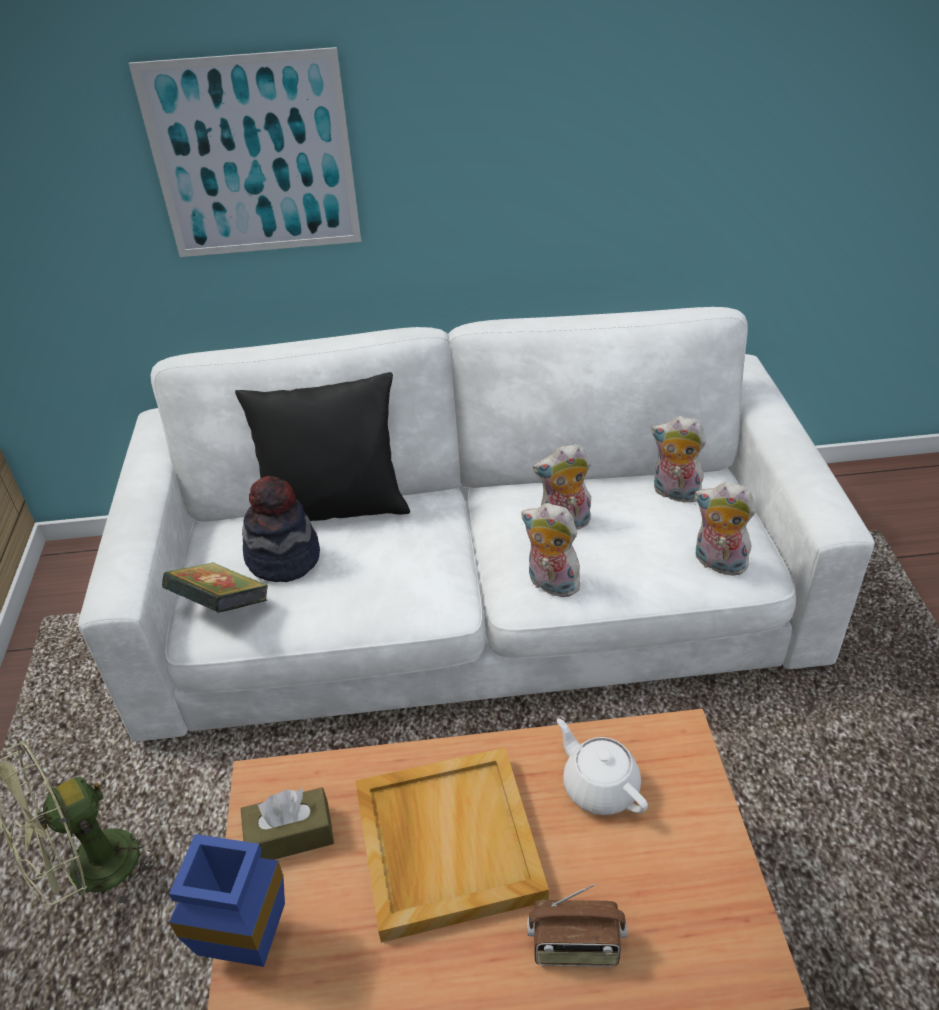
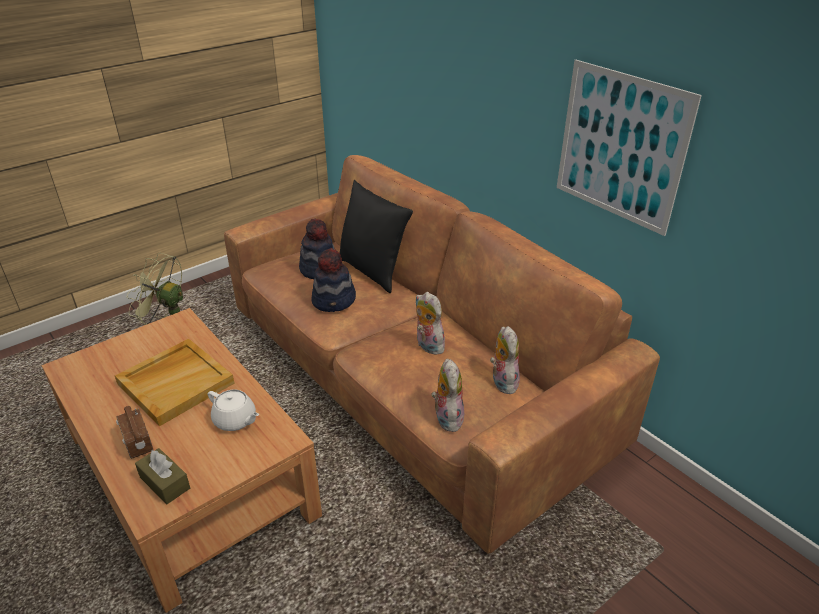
camera: 55 degrees right, 5 degrees down
white sofa [78,307,875,742] -> brown sofa [224,155,660,553]
picture [128,47,361,257] -> picture moved to [557,60,702,236]
book [162,562,269,613] -> none
blue vase [169,834,285,967] -> none
brown tissue box [241,787,334,860] -> brown tissue box moved to [135,448,190,504]
plush toy [521,503,580,597] -> none
white teapot [557,718,648,815] -> white teapot turned 105 degrees clockwise [208,389,259,431]
none -> hat [311,248,356,312]

